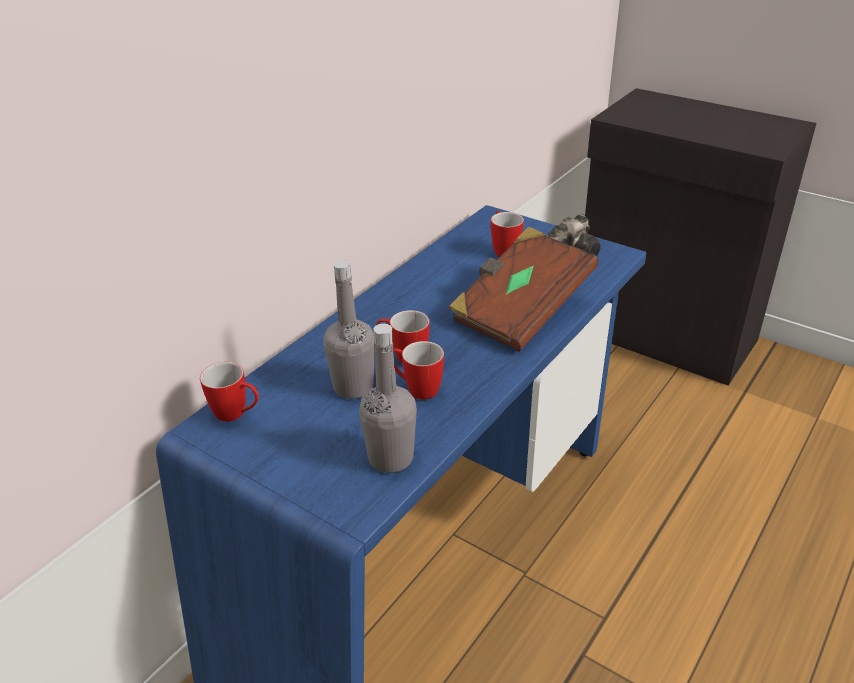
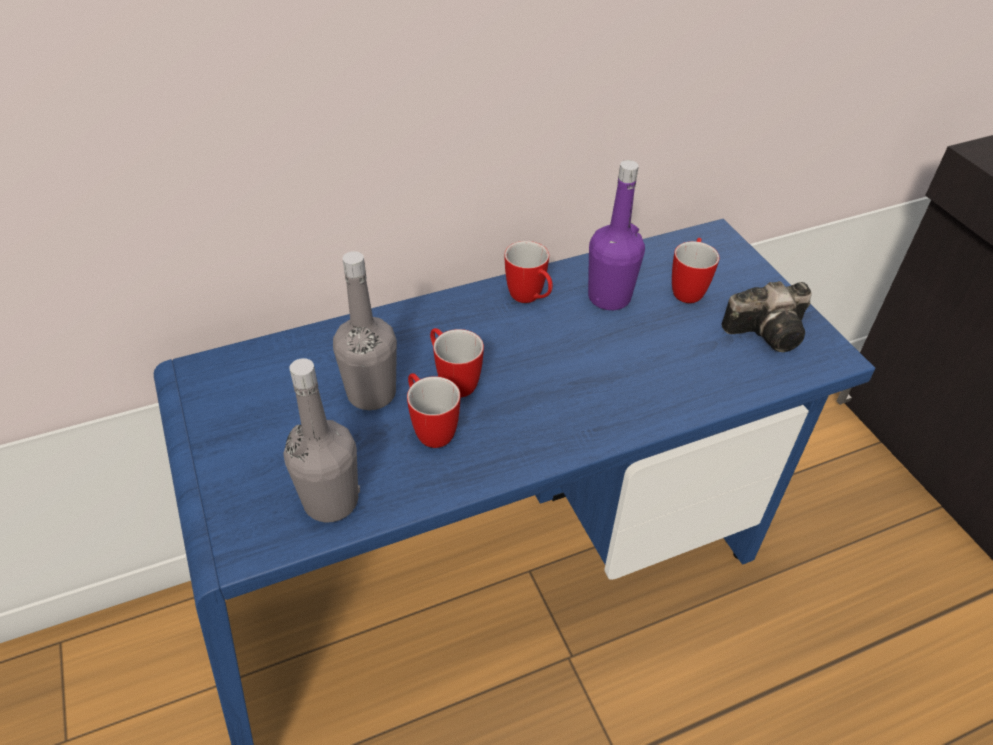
camera: 30 degrees right, 10 degrees up
mug [200,362,259,422] -> mug moved to [505,241,553,303]
brown book [448,226,598,351] -> none
none -> purple bottle [588,160,645,310]

